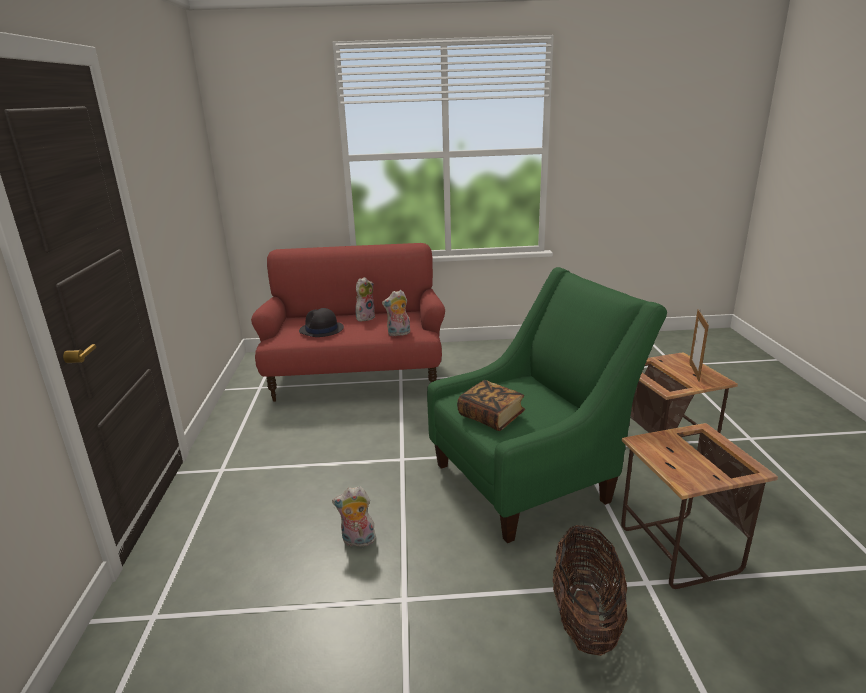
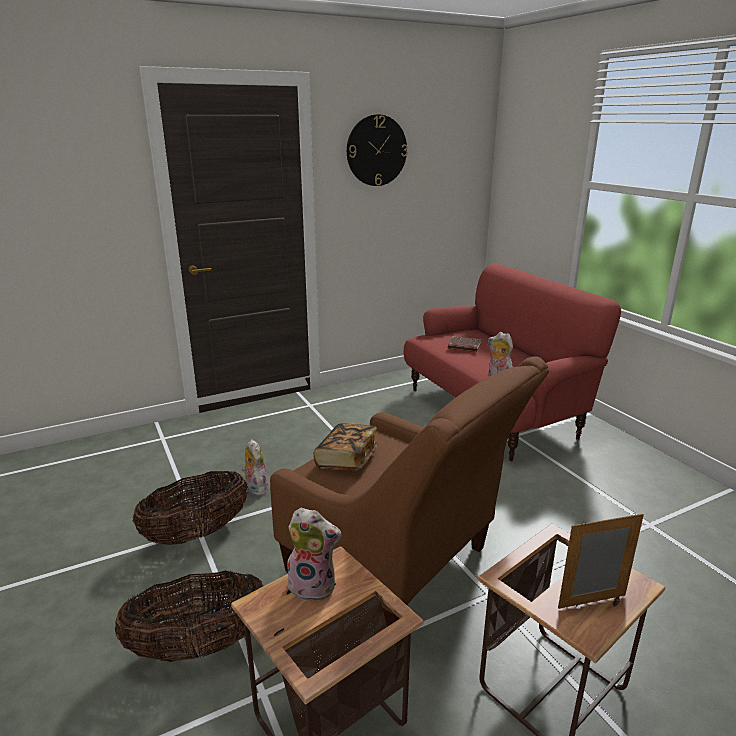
camera: 65 degrees right, 0 degrees up
black hat [299,308,344,337] -> brown book [448,336,482,352]
plush toy [355,277,375,322] -> plush toy moved to [287,508,342,601]
green armchair [427,267,667,543] -> brown armchair [270,356,549,627]
none -> basket [133,471,248,545]
none -> wall clock [347,114,408,186]

